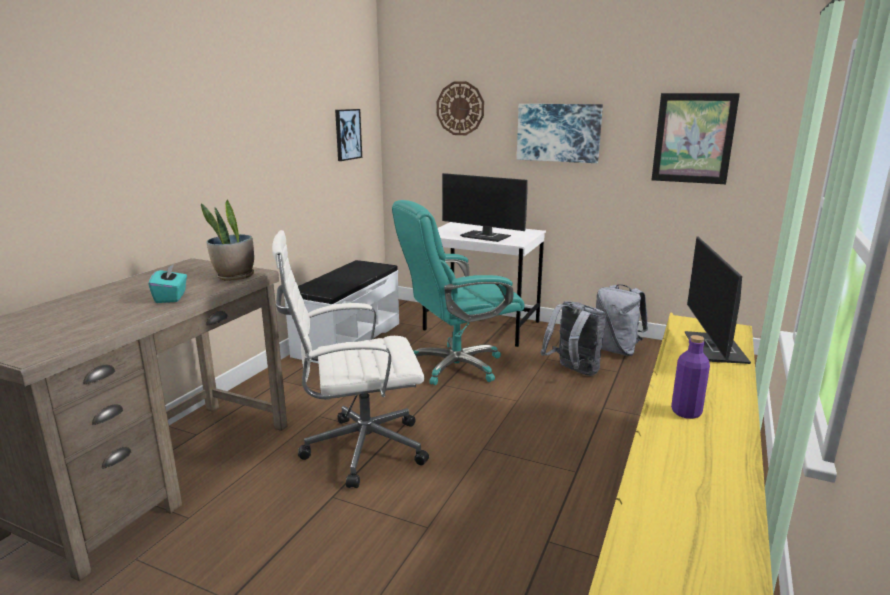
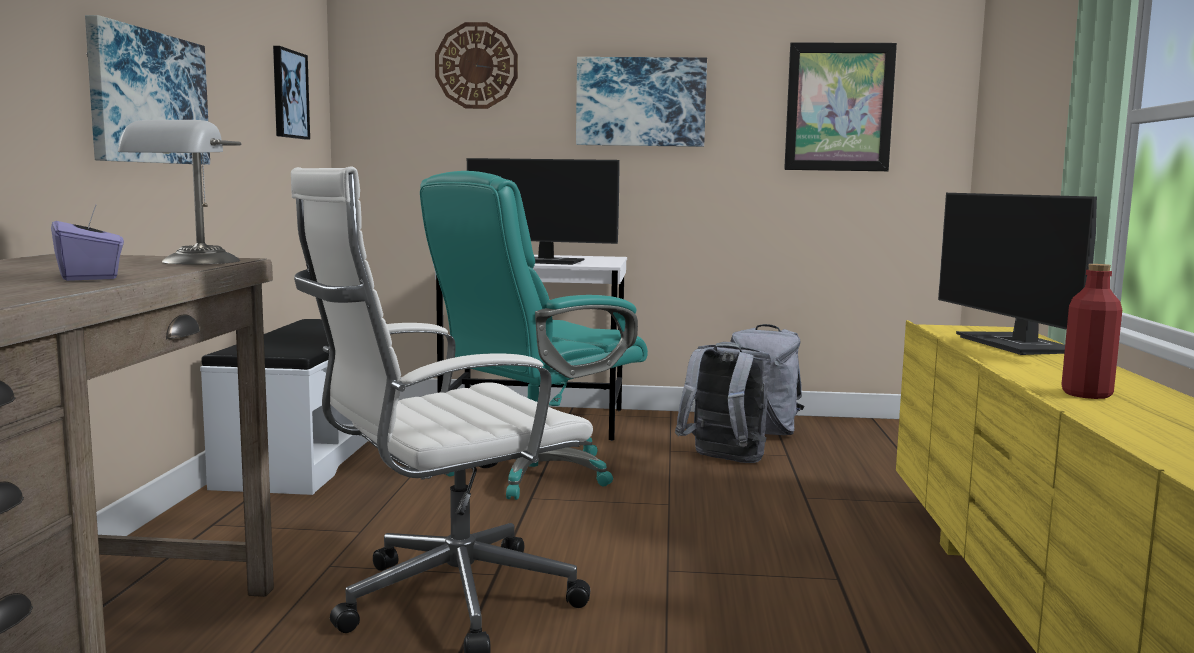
camera: 20 degrees left, 10 degrees down
turquoise tissue box [149,263,187,303] -> purple tissue box [51,204,124,281]
potted plant [201,199,254,281] -> white table lamp [118,120,241,264]
purple bottle [671,335,710,419] -> red bottle [1061,264,1122,399]
none -> picture [85,15,210,165]

